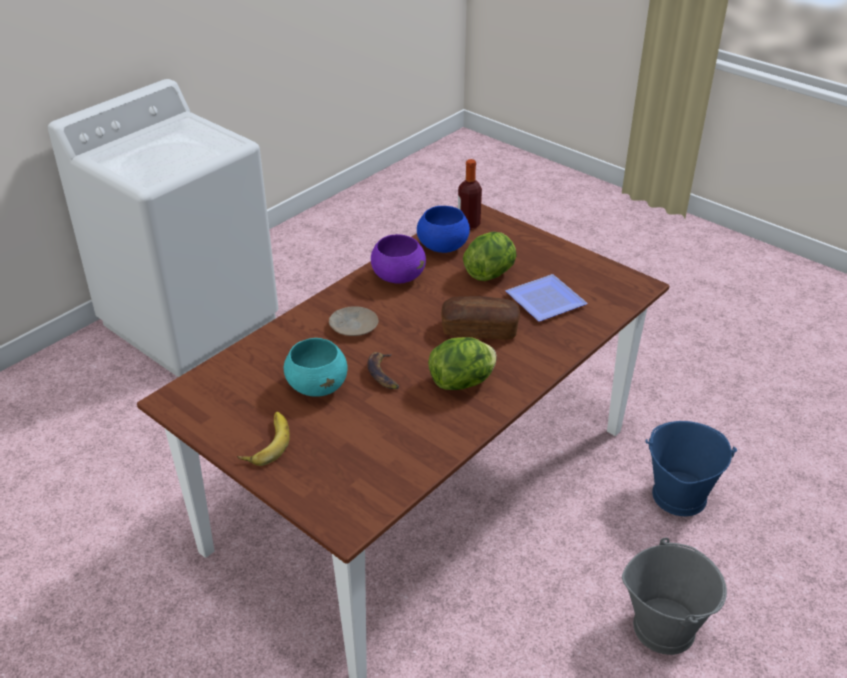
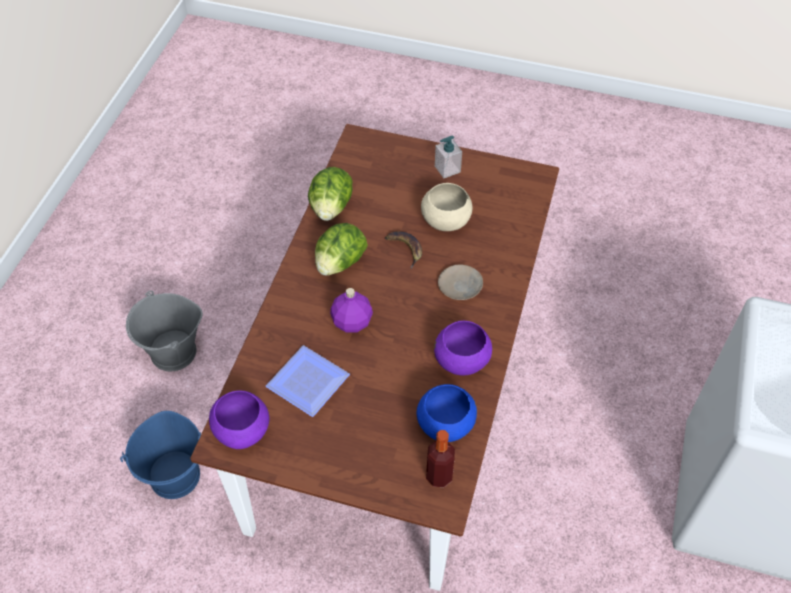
camera: 155 degrees right, 15 degrees up
banana [237,412,290,466] -> soap dispenser [435,135,462,178]
turquoise bowl [284,338,348,397] -> beige bowl [421,183,472,231]
bread [441,296,520,340] -> purple bottle [330,288,373,333]
lettuce [463,232,516,281] -> lettuce moved to [308,167,353,221]
none -> purple bowl [209,391,269,449]

